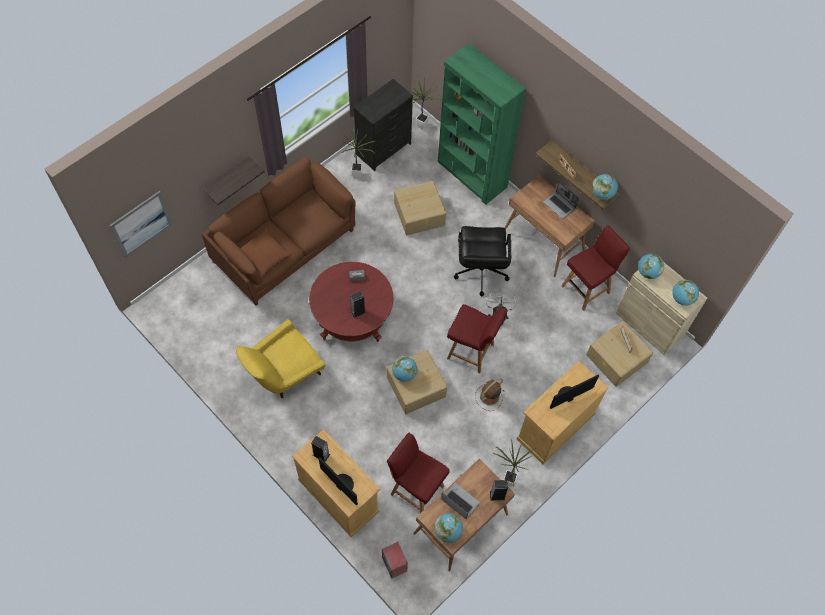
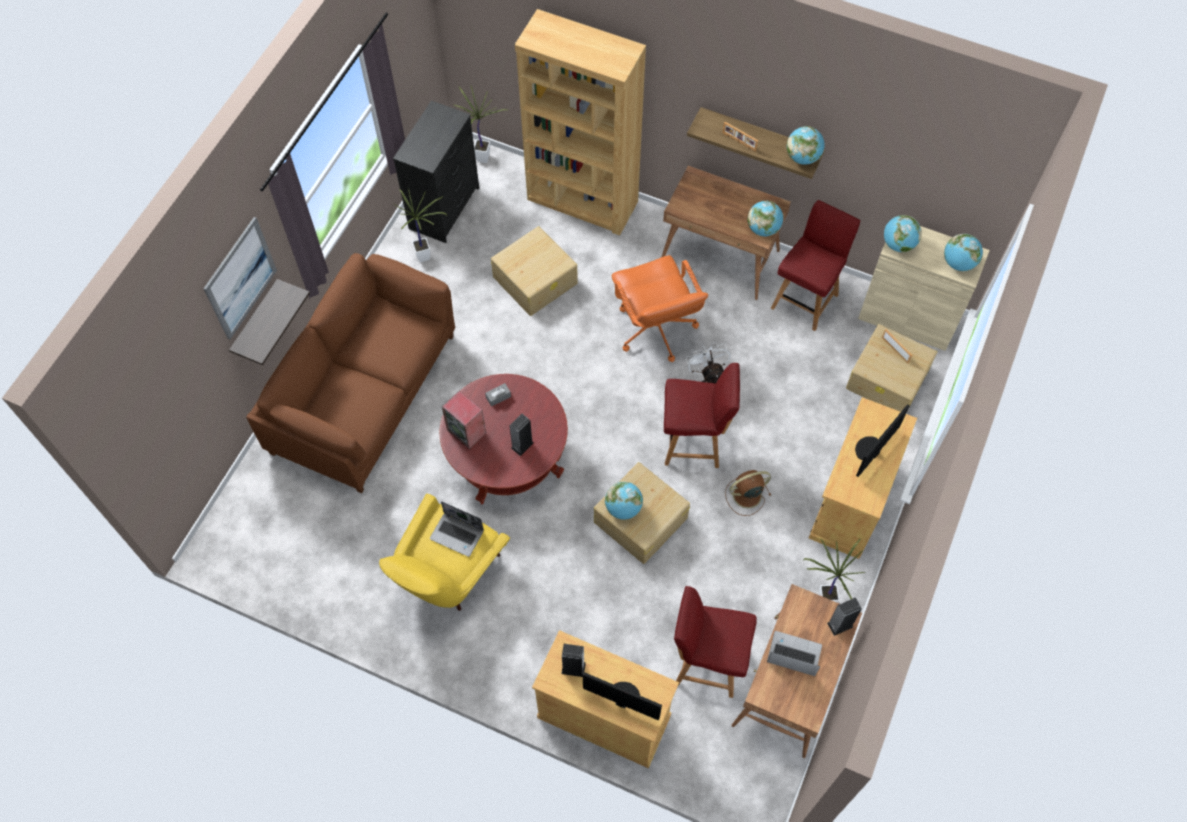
camera: 20 degrees left, 0 degrees up
picture [110,191,172,258] -> picture moved to [203,217,277,339]
brown pillow [240,229,292,278] -> none
speaker [382,542,408,579] -> speaker moved to [442,391,486,449]
globe [434,513,463,543] -> globe moved to [748,201,783,237]
green bookcase [438,44,526,205] -> brown bookcase [515,9,646,236]
black office chair [454,226,511,297] -> orange office chair [611,255,708,362]
brown fan [475,378,504,411] -> brown fan turned 45 degrees clockwise [725,470,771,516]
laptop [543,181,579,219] -> laptop moved to [430,501,484,557]

